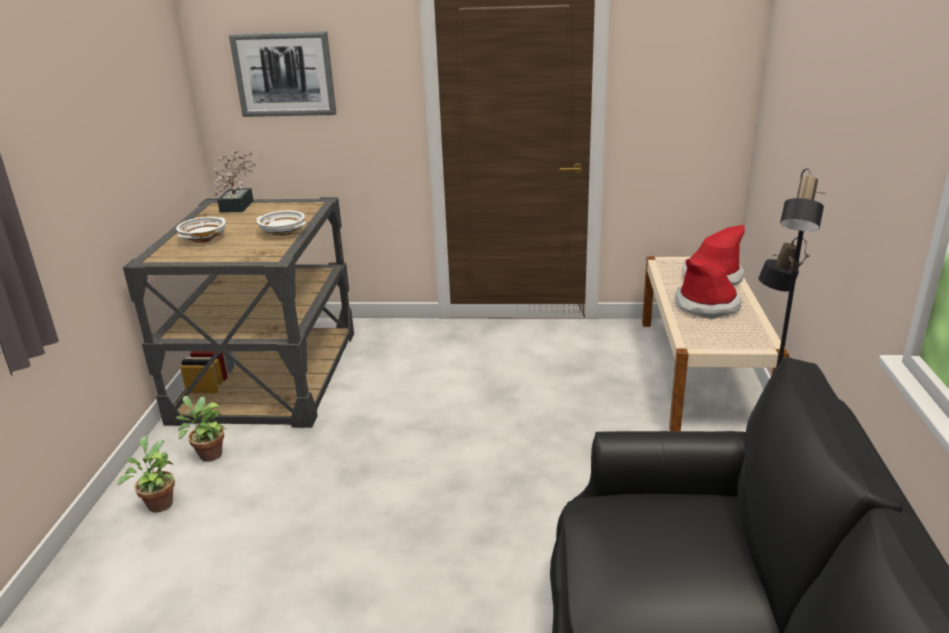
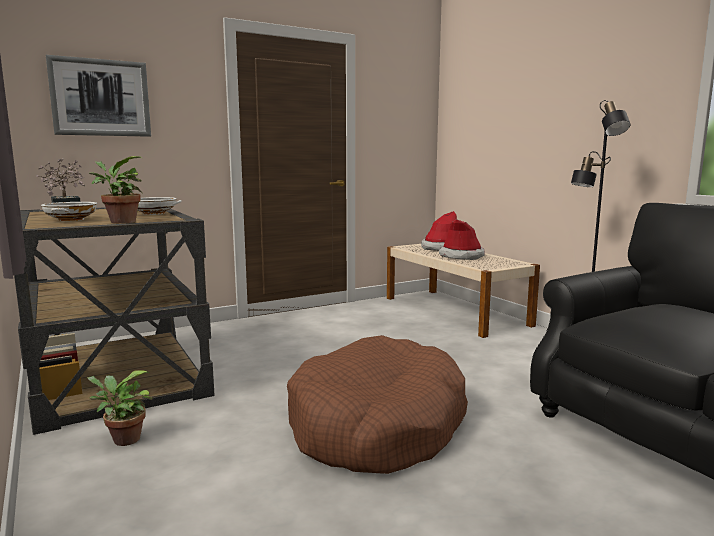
camera: 35 degrees left, 15 degrees down
potted plant [117,436,175,513] -> potted plant moved to [89,156,143,224]
none -> brown dog bed [287,335,468,474]

